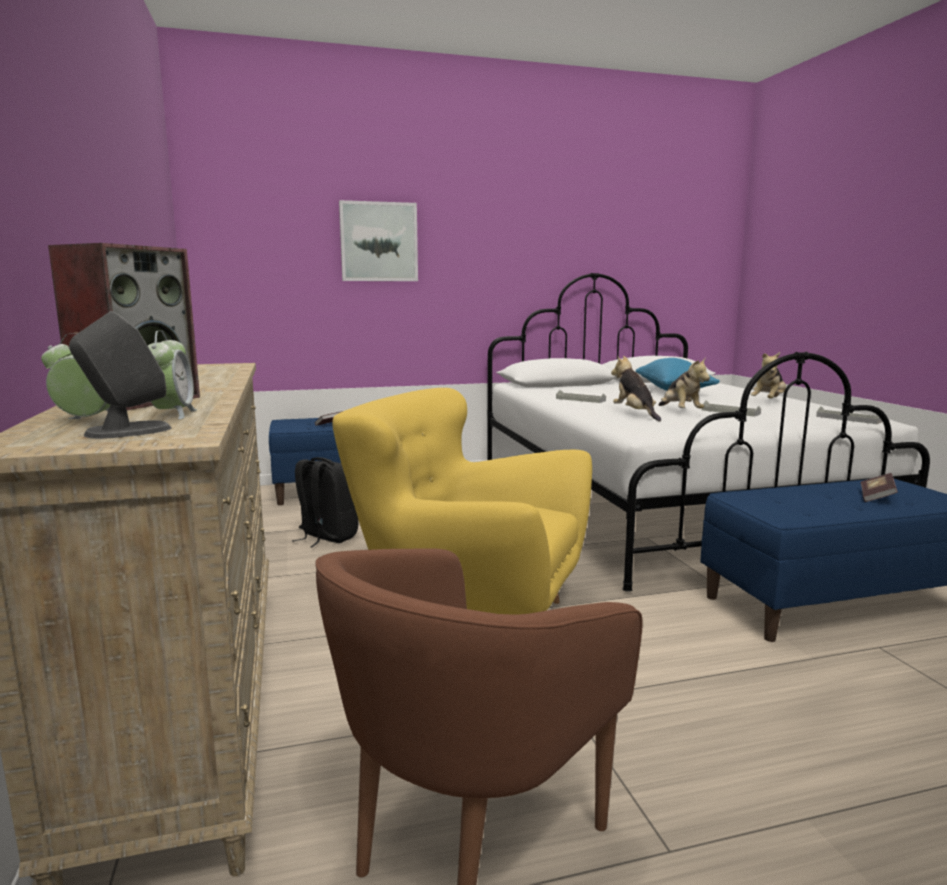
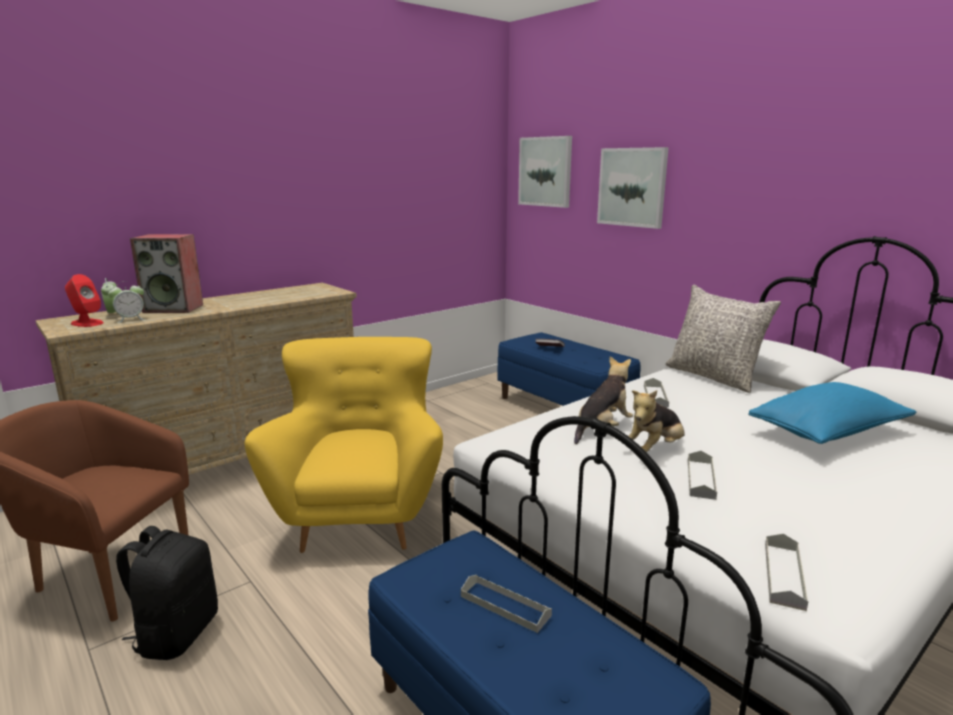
camera: 65 degrees right, 5 degrees up
grey speaker [69,311,172,439] -> red speaker [65,274,104,327]
black backpack [292,457,358,547] -> black backpack moved to [116,526,218,660]
plush toy [751,352,786,398] -> none
book [860,473,898,502] -> none
none -> grey tray [461,575,552,633]
none -> picture [518,136,572,208]
none -> grey pillow [666,285,781,393]

